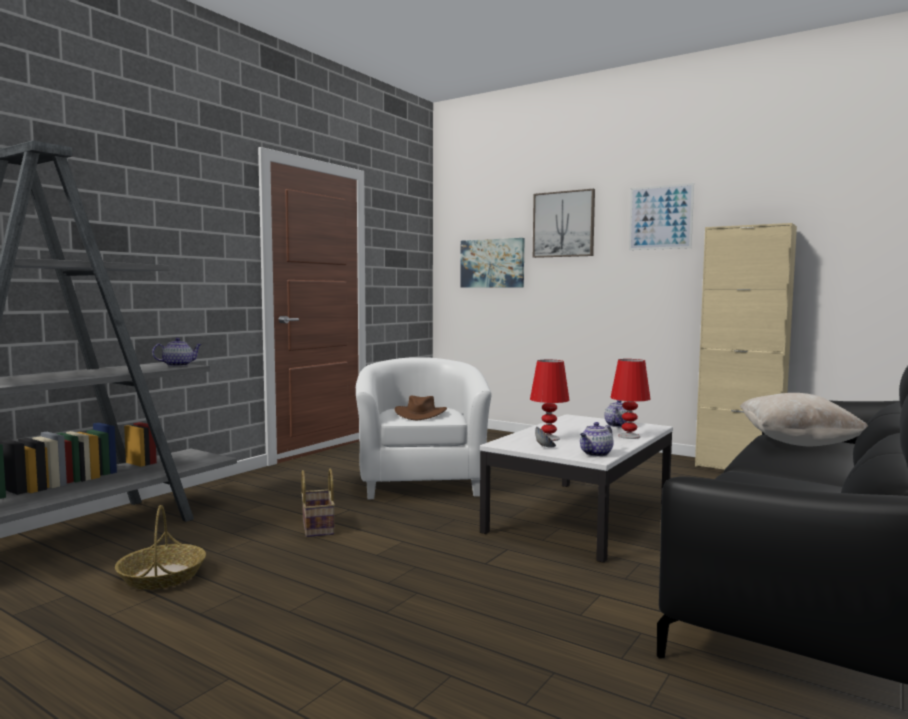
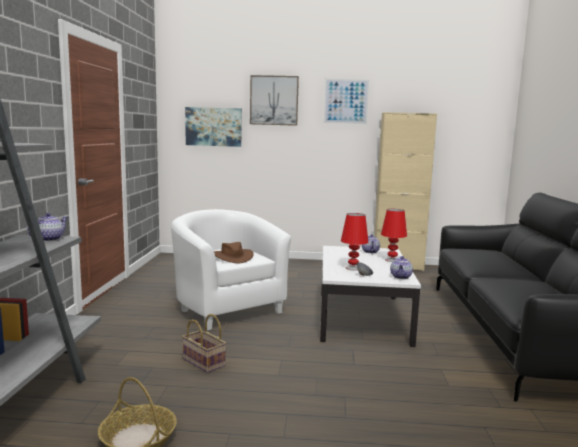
camera: 30 degrees left, 5 degrees up
beige pillow [740,393,868,447] -> none

